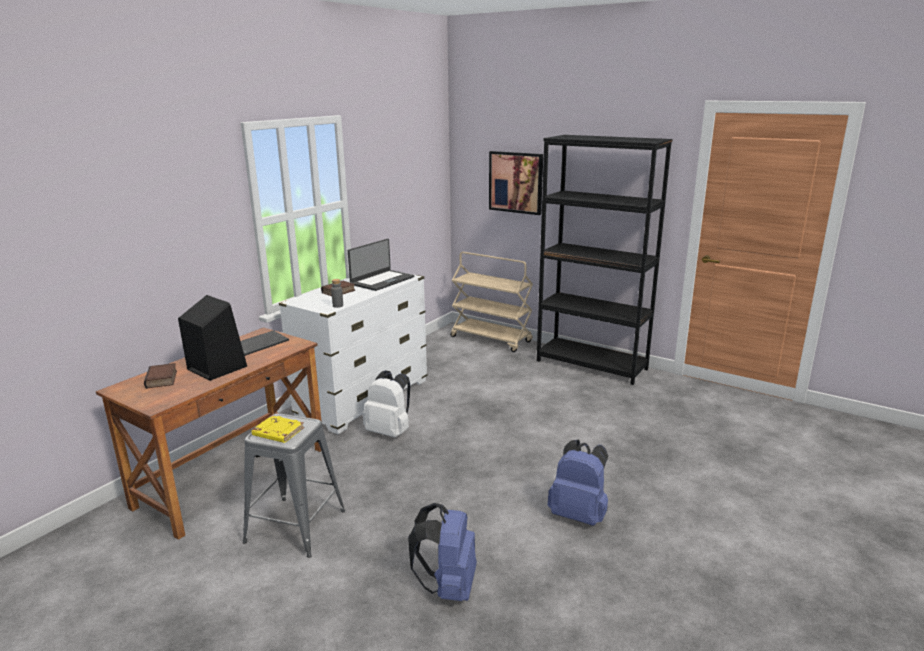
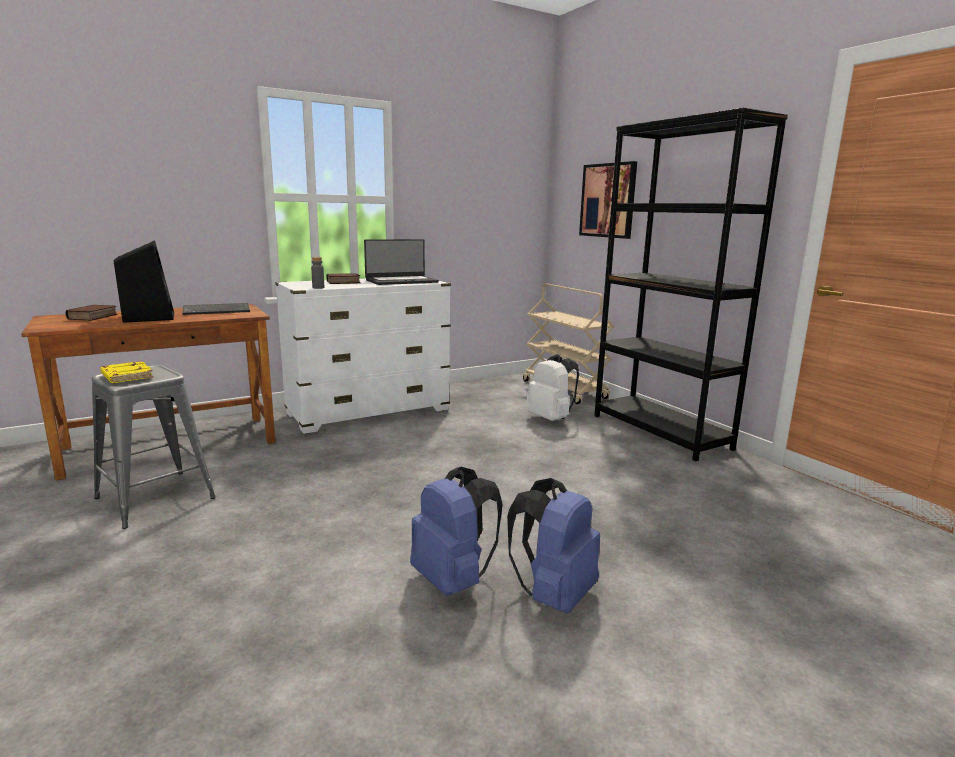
camera: 25 degrees right, 5 degrees down
white backpack [363,371,410,438] -> white backpack moved to [526,354,579,421]
blue backpack [408,503,477,601] -> blue backpack moved to [507,478,600,614]

